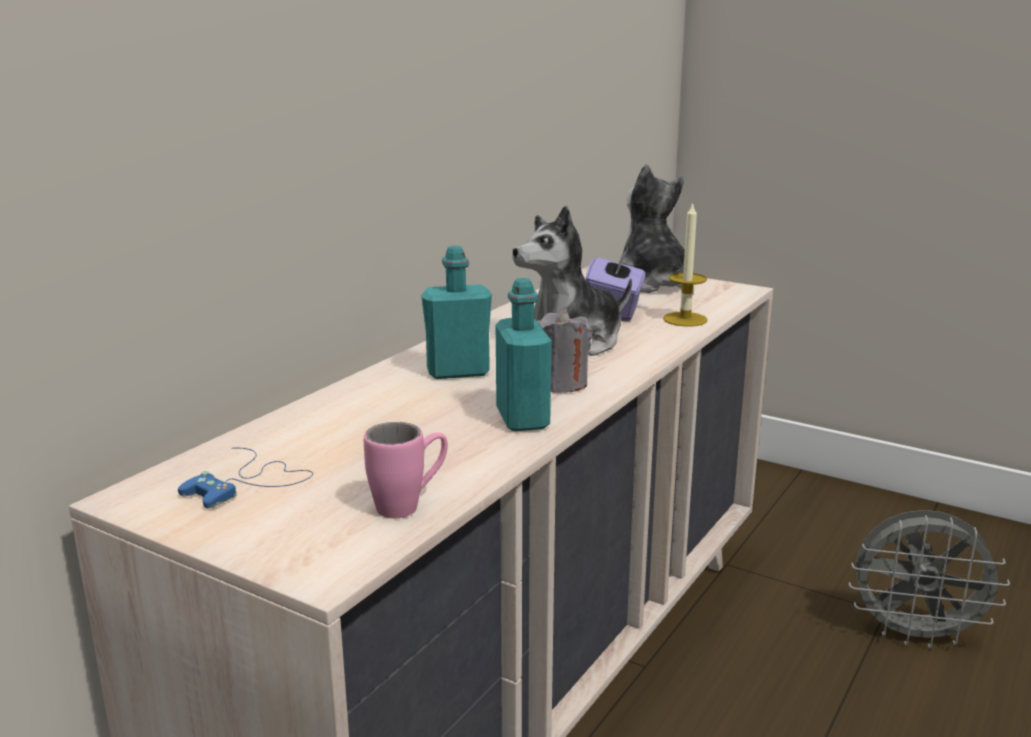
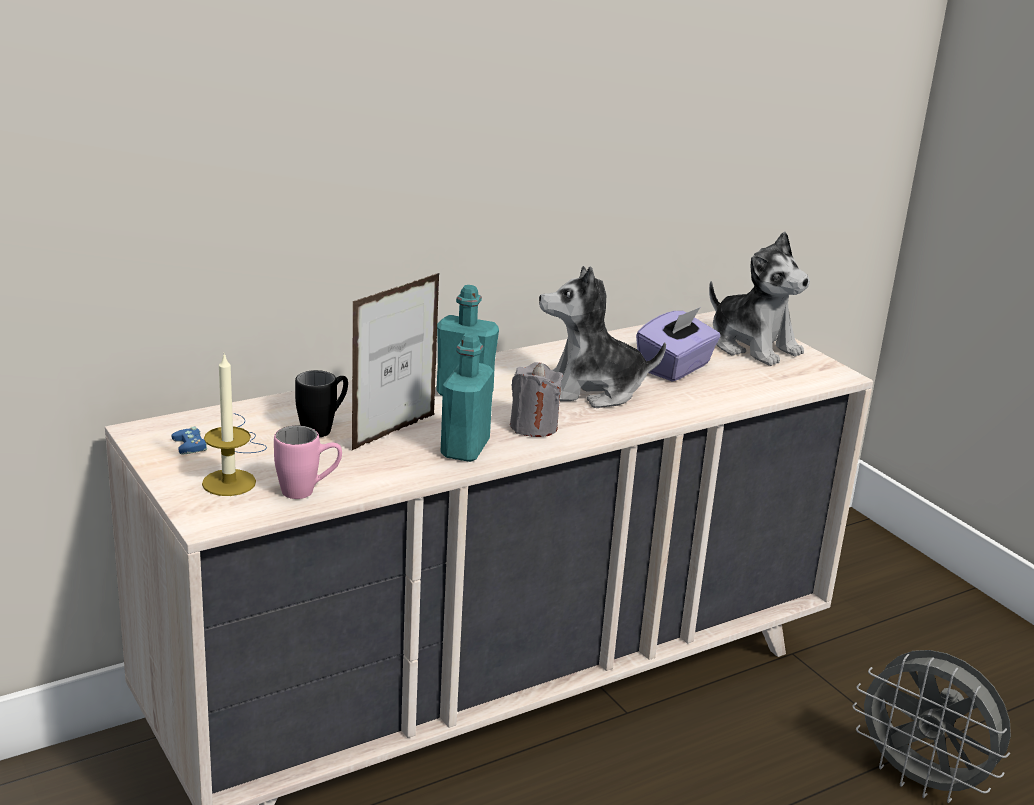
camera: 25 degrees right, 5 degrees up
plush toy [619,164,685,293] -> plush toy turned 135 degrees clockwise [709,232,810,366]
candle [663,202,708,327] -> candle moved to [202,353,256,496]
none -> black mug [295,370,348,438]
none -> picture frame [352,273,440,450]

